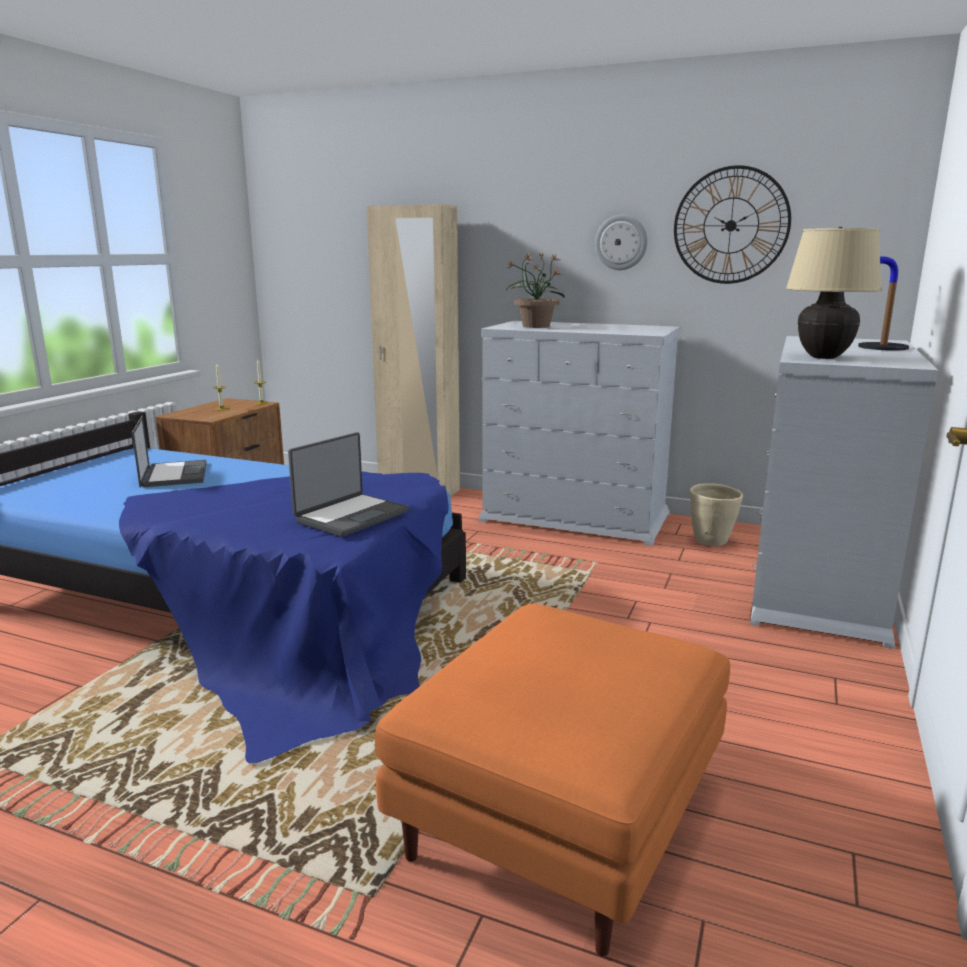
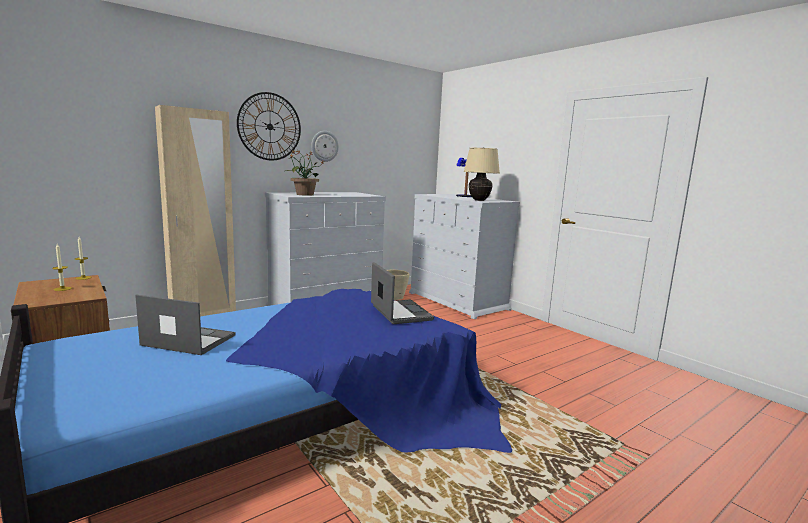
camera: 60 degrees left, 5 degrees down
orange ottoman [375,604,730,957] -> none
wall clock [674,165,791,284] -> wall clock moved to [237,92,301,160]

